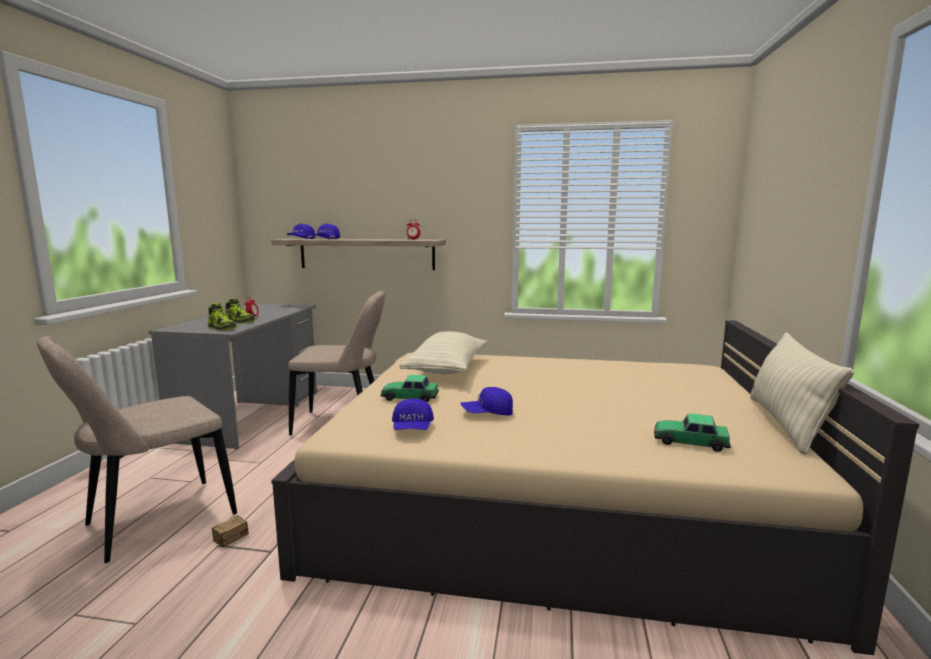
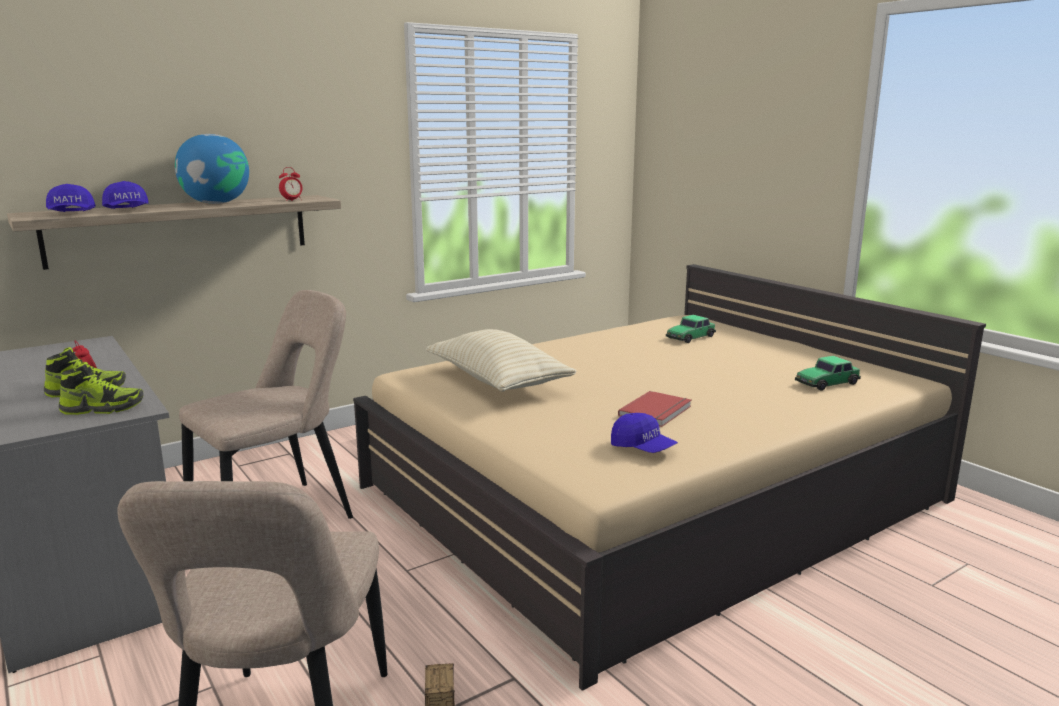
camera: 45 degrees left, 5 degrees up
toy car [381,375,439,402] -> toy car moved to [666,315,716,343]
blue cap [460,387,513,415] -> red book [618,391,691,427]
beige pillow [750,332,854,455] -> none
none -> globe [175,134,249,204]

